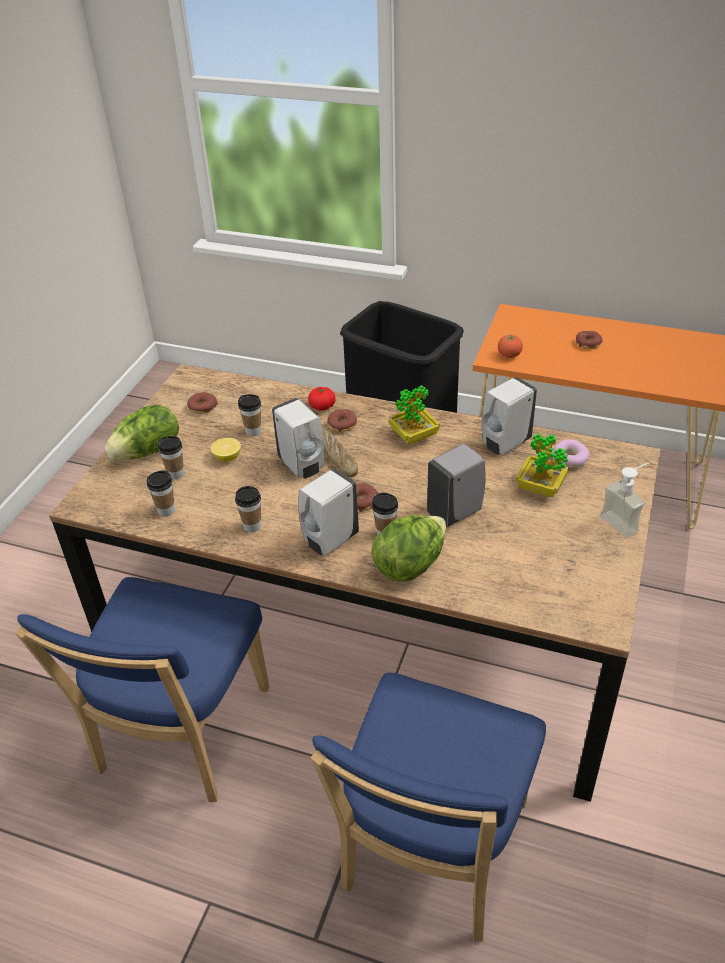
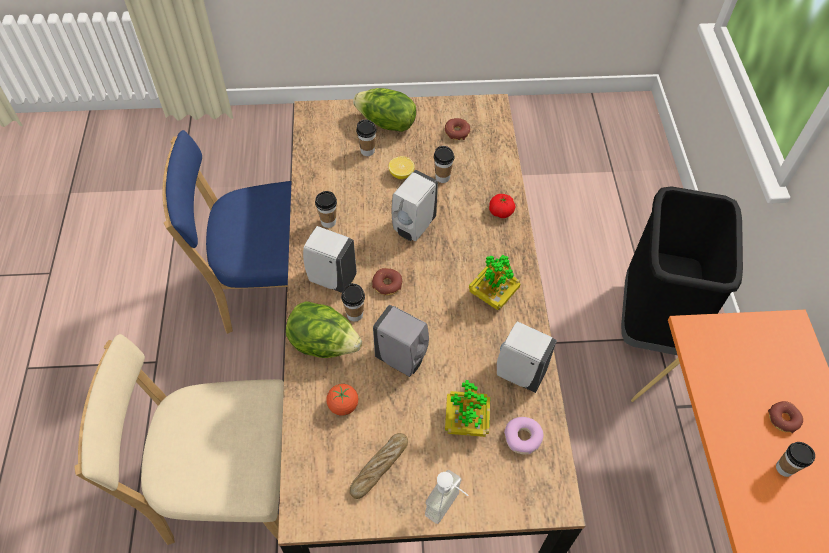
camera: 65 degrees right, 15 degrees up
cup [147,470,175,516] -> cup moved to [776,442,815,477]
blue chair [311,673,546,942] -> beige chair [74,334,284,545]
bread [322,430,358,477] -> bread moved to [350,433,408,499]
donut [327,409,357,432] -> none
tomato [498,334,523,358] -> tomato moved to [326,384,358,416]

